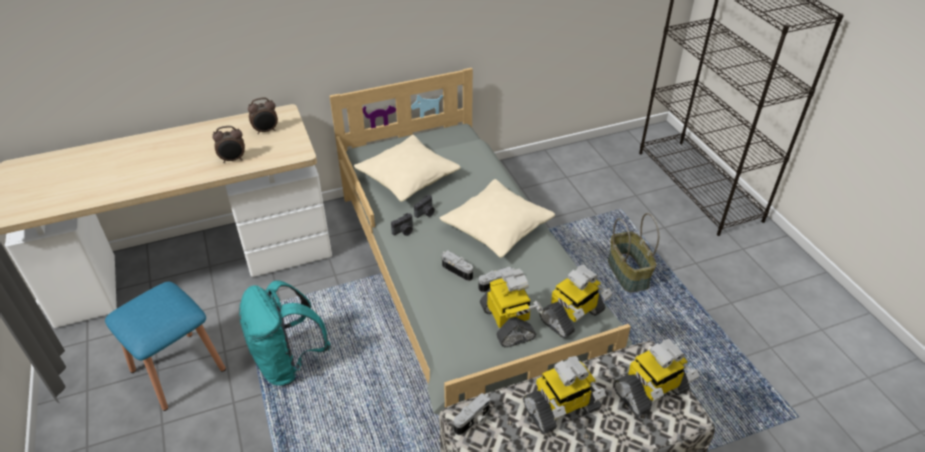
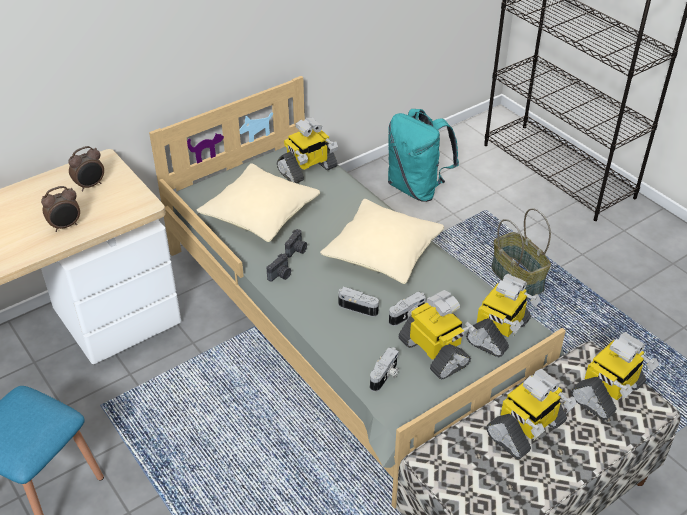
camera: 15 degrees left, 0 degrees up
turquoise backpack [239,281,330,386] -> turquoise backpack moved to [388,109,459,202]
camera [454,393,491,435] -> camera moved to [370,347,399,392]
none -> toy robot [277,117,338,183]

